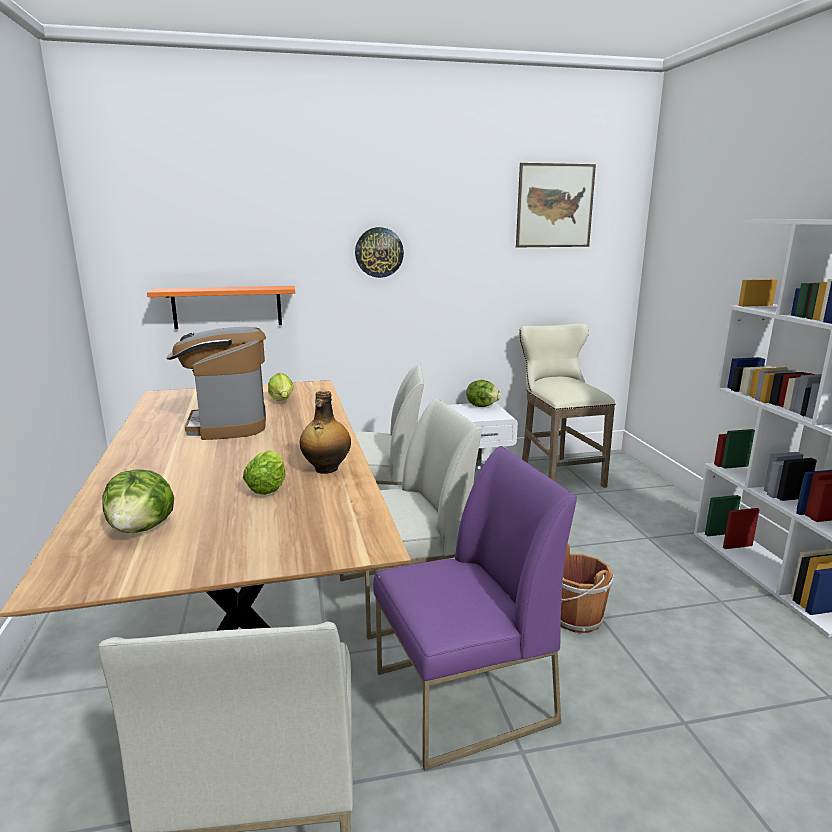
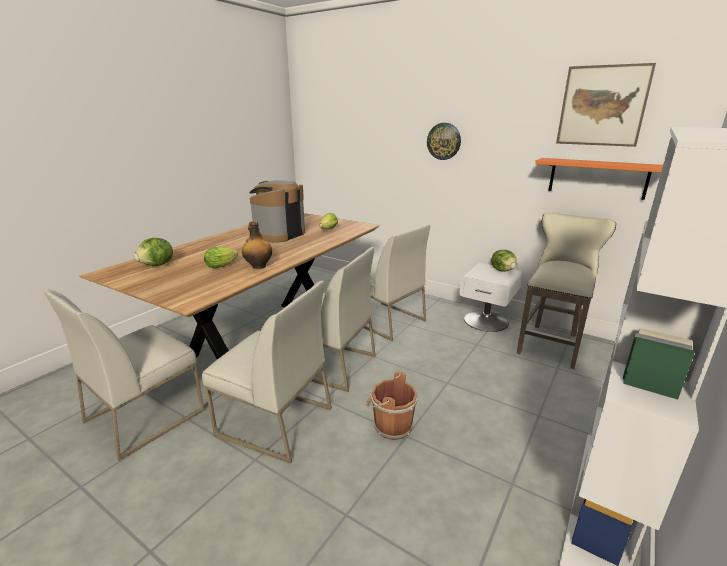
camera: 45 degrees right, 5 degrees up
orange shelf [147,286,295,329] -> orange shelf moved to [535,158,663,200]
purple chair [373,446,577,771] -> white chair [202,281,332,463]

